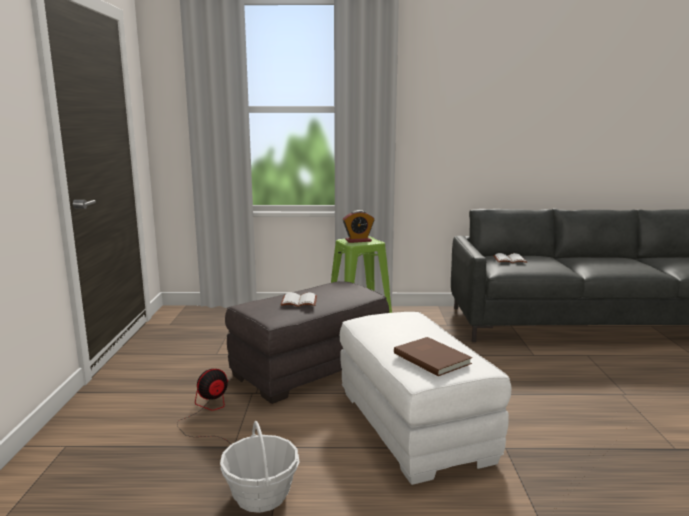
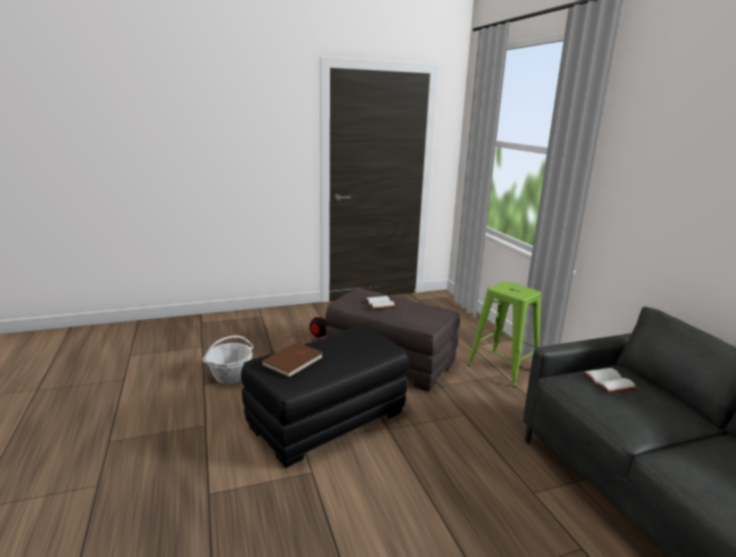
camera: 70 degrees right, 5 degrees up
white ottoman [340,312,511,485] -> black ottoman [241,326,409,468]
alarm clock [343,210,374,243] -> none

